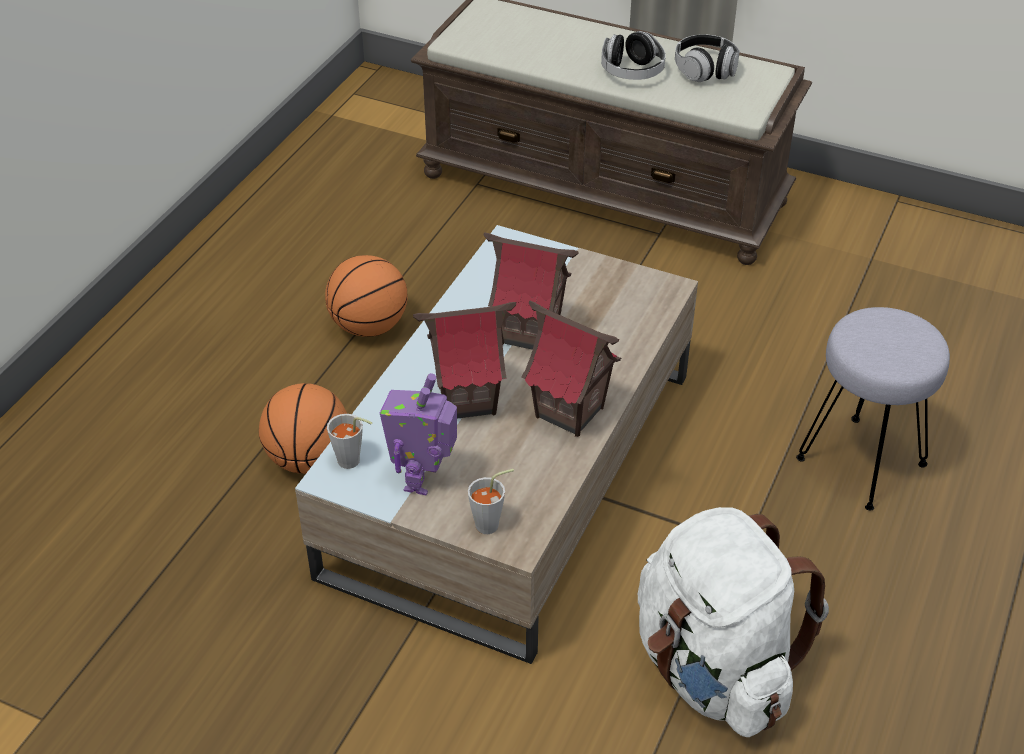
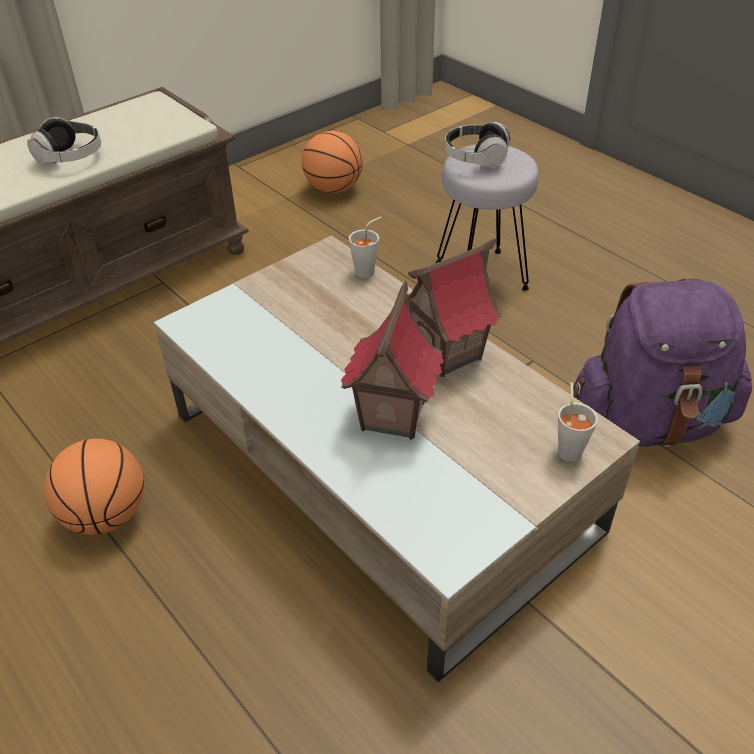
camera: 65 degrees left, 0 degrees up
basketball [259,383,347,474] -> basketball moved to [302,131,363,193]
grey cup [327,414,372,469] -> grey cup moved to [349,216,382,278]
toy robot [380,373,457,495] -> none
toy house [484,233,579,350] -> none
white backpack [638,507,829,737] -> purple backpack [573,279,752,447]
headphones [675,34,740,82] -> headphones moved to [445,122,511,168]

